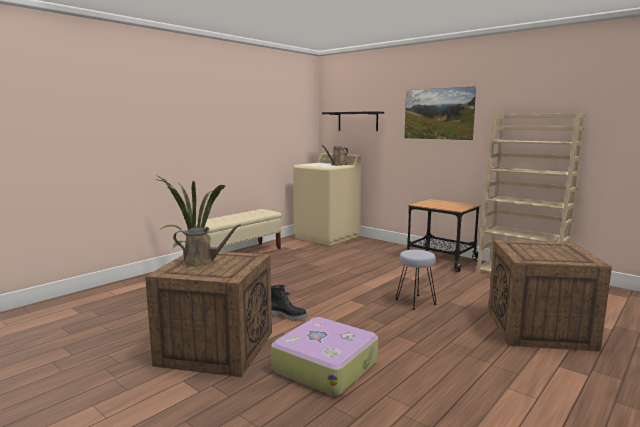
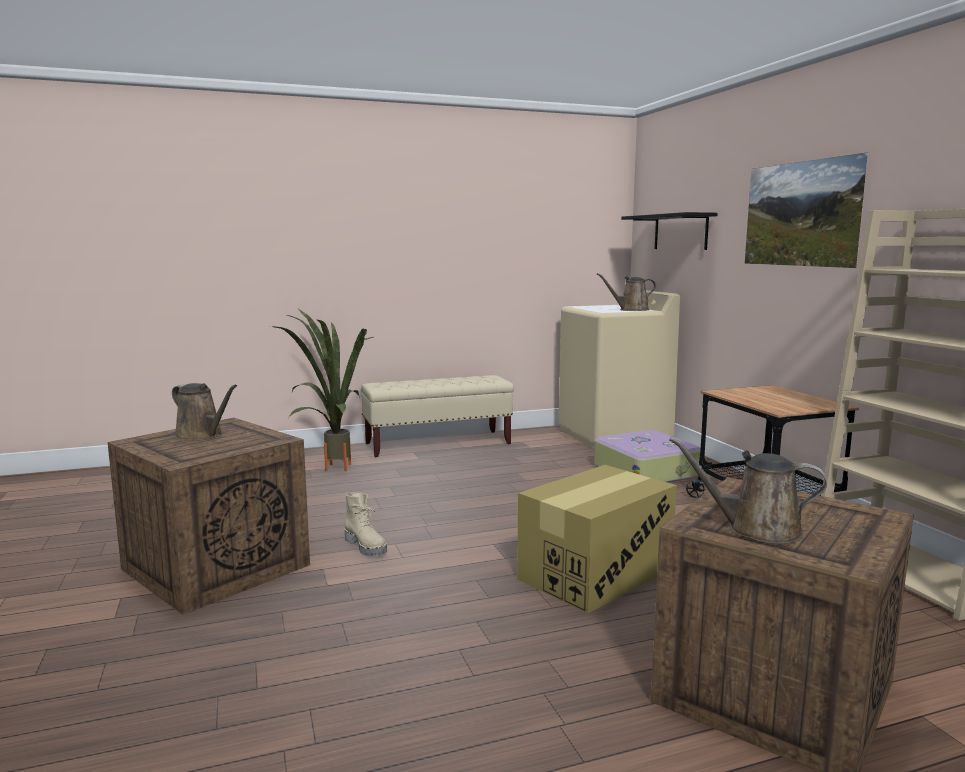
camera: 30 degrees right, 0 degrees up
black boot [271,285,308,321] -> beige boot [344,492,387,556]
suitcase [271,317,378,396] -> suitcase moved to [594,430,701,483]
grey stool [395,250,437,310] -> cardboard box [517,465,677,614]
none -> brown watering can [669,437,827,544]

